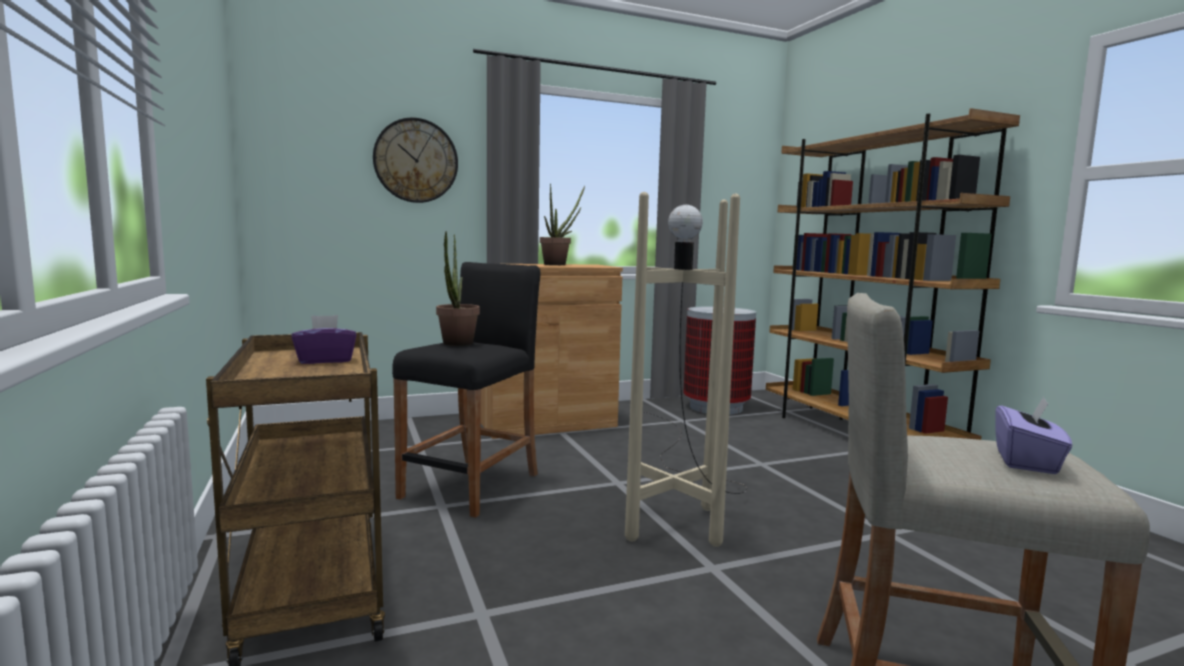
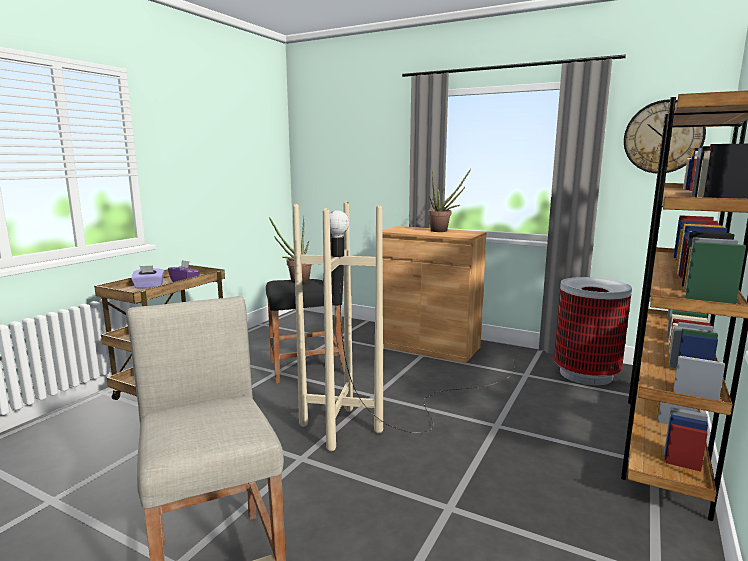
camera: 50 degrees right, 5 degrees up
wall clock [373,118,458,203] -> wall clock moved to [624,99,706,173]
purple tissue box [995,397,1072,474] -> purple tissue box moved to [131,266,164,289]

